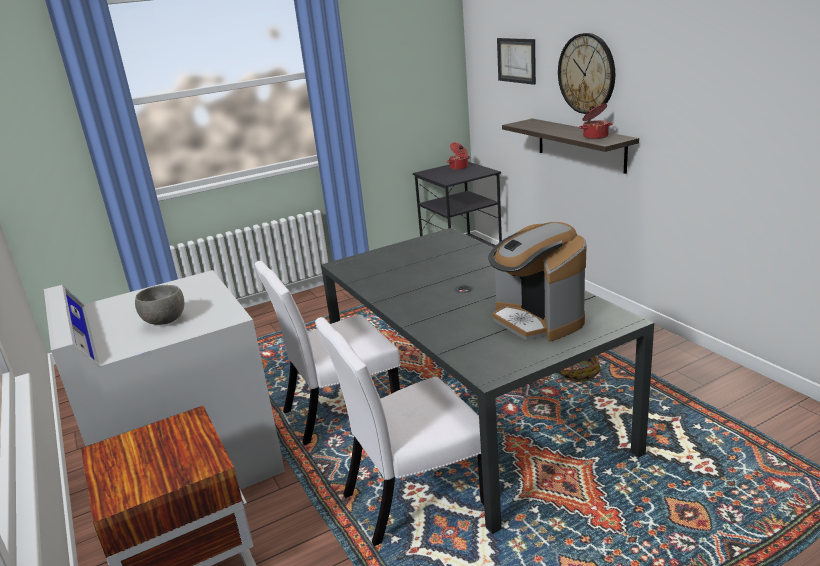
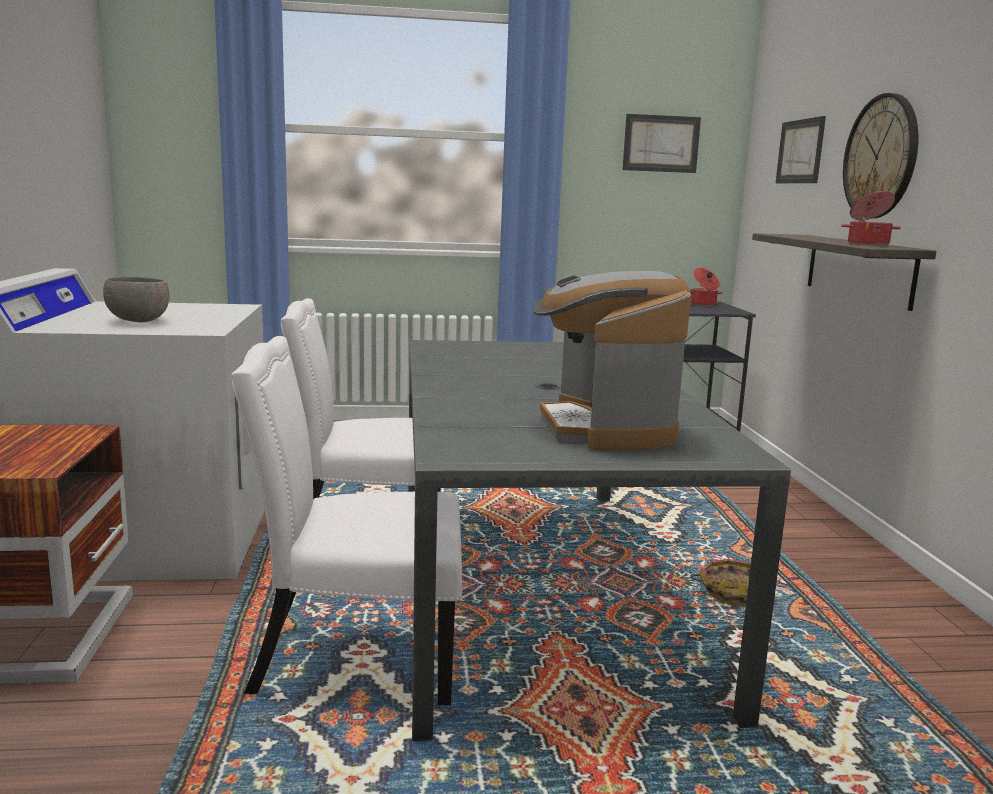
camera: 20 degrees right, 10 degrees down
none -> picture [623,114,701,173]

